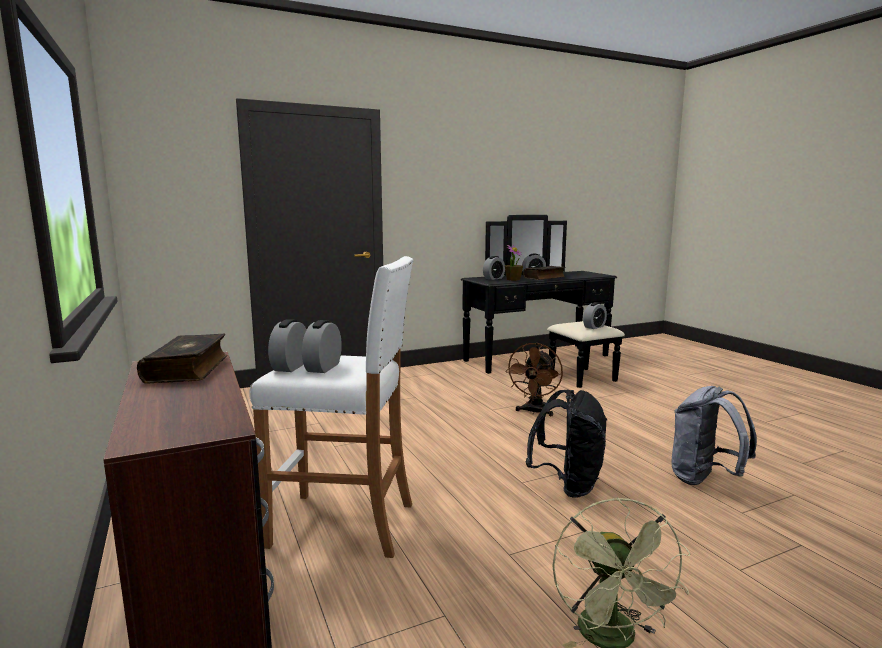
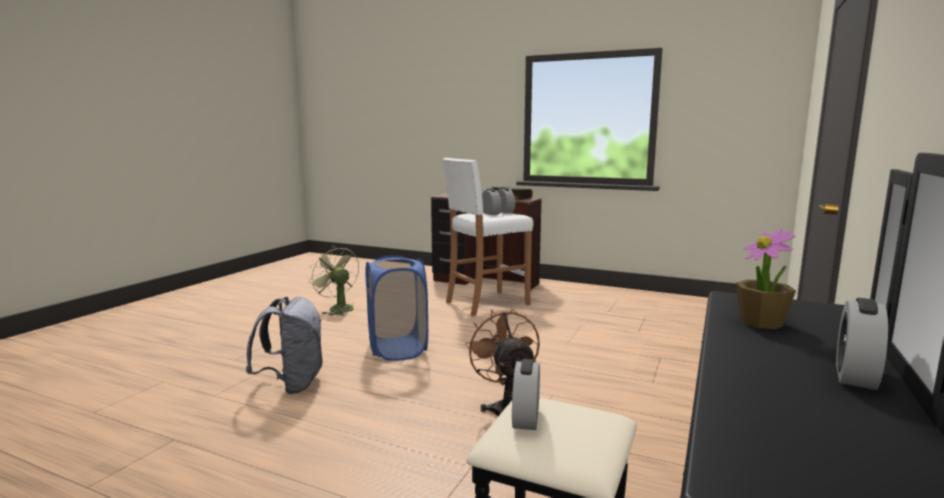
camera: 140 degrees right, 0 degrees up
alarm clock [483,256,505,280] -> none
book [523,266,565,280] -> none
black backpack [525,390,608,498] -> blue laundry basket [365,255,428,361]

